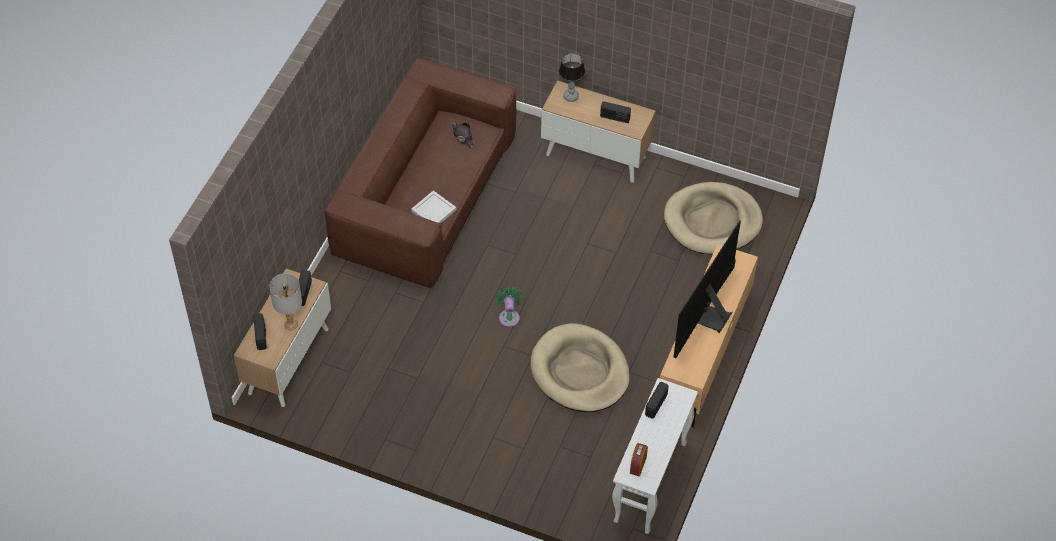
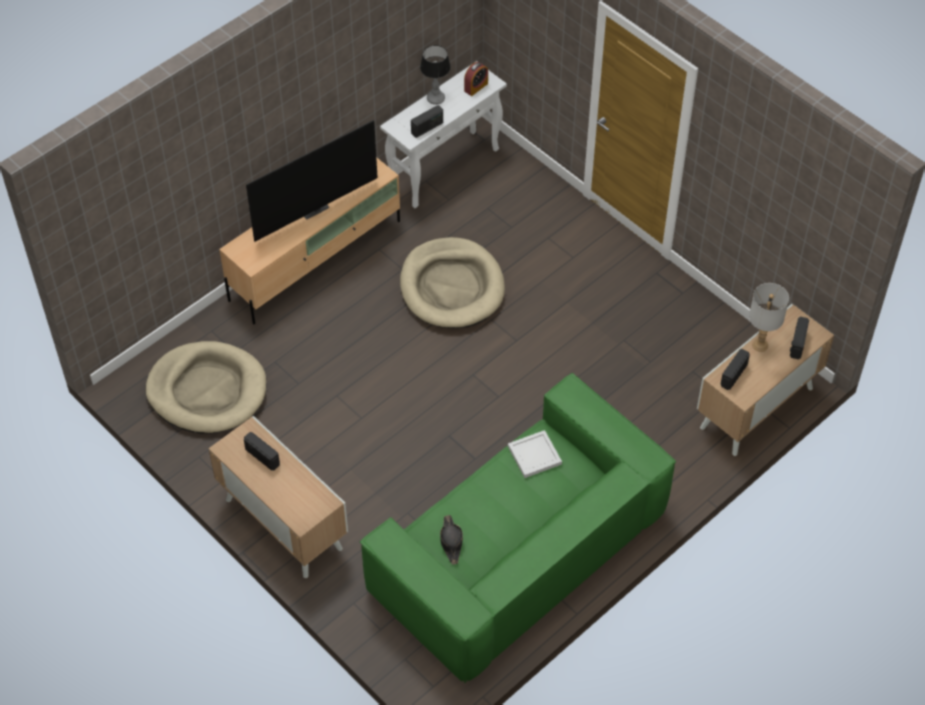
camera: 155 degrees left, 0 degrees up
brown sofa [324,58,516,288] -> green sofa [360,373,676,683]
green fan [494,287,523,327] -> none
table lamp [559,53,585,102] -> table lamp moved to [420,45,451,105]

